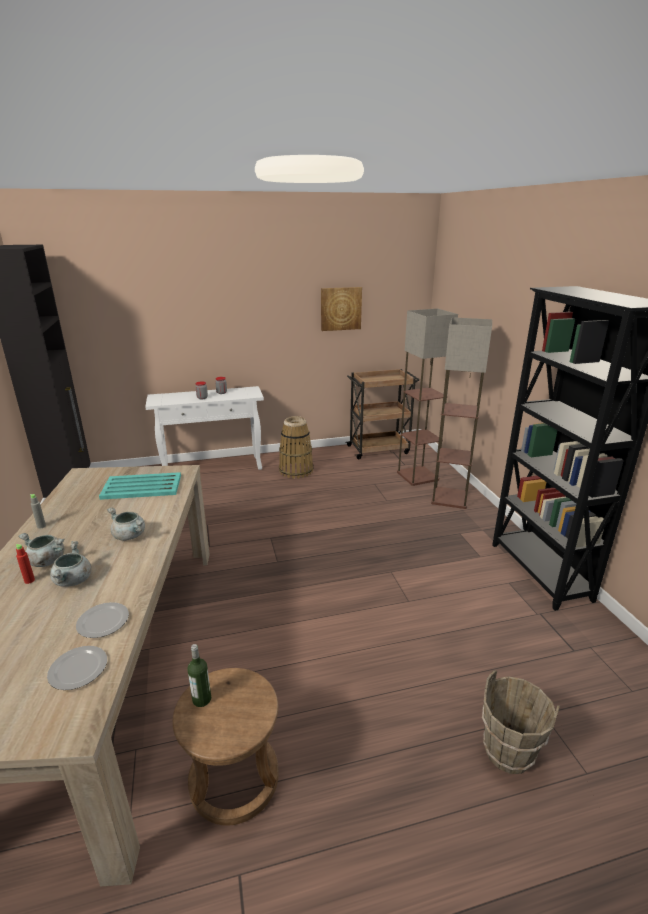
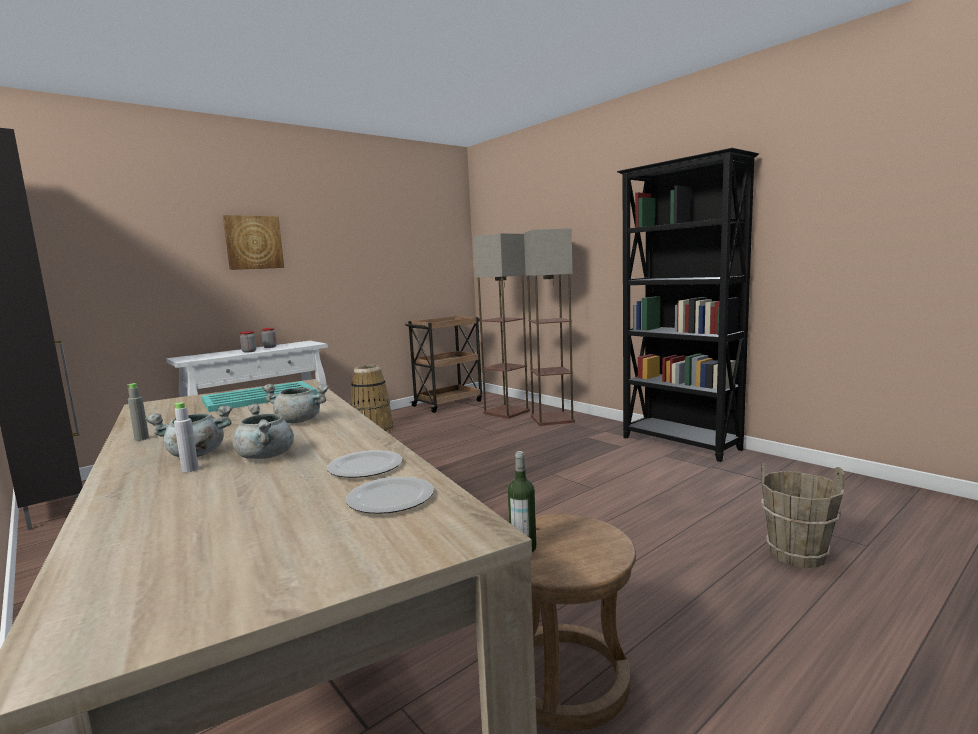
camera: 25 degrees left, 15 degrees down
red bottle [16,544,35,584] -> grey bottle [173,402,199,472]
picture [321,287,362,331] -> picture moved to [223,215,284,270]

